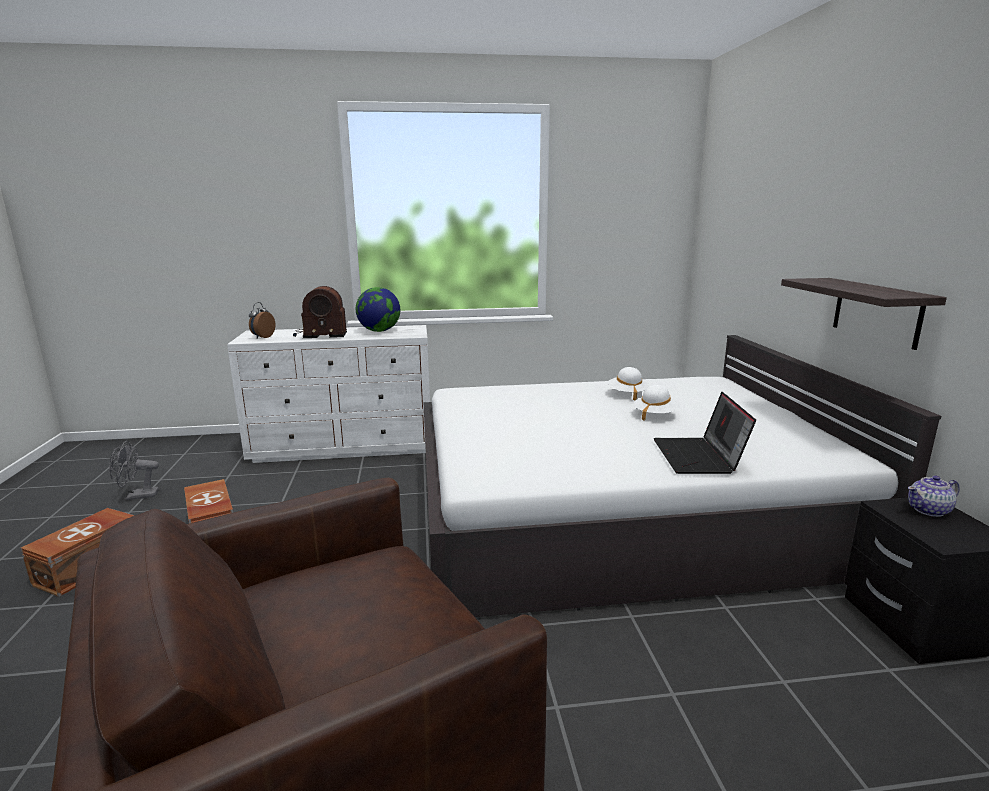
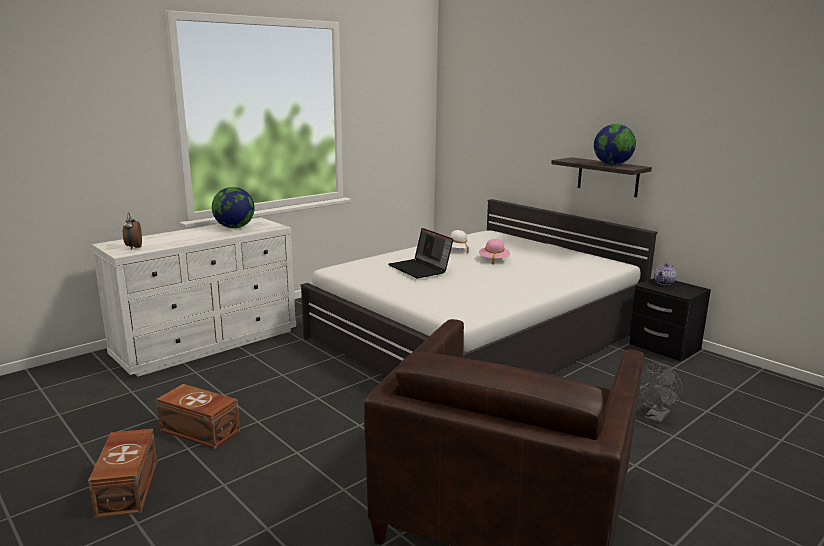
camera: 35 degrees left, 0 degrees up
grey fan [109,441,159,500] -> grey fan moved to [638,364,683,423]
radio [293,286,347,338] -> none
white hat [634,385,680,421] -> pink hat [479,239,510,265]
laptop [654,392,756,474] -> laptop moved to [388,228,453,279]
none -> globe [594,124,636,165]

